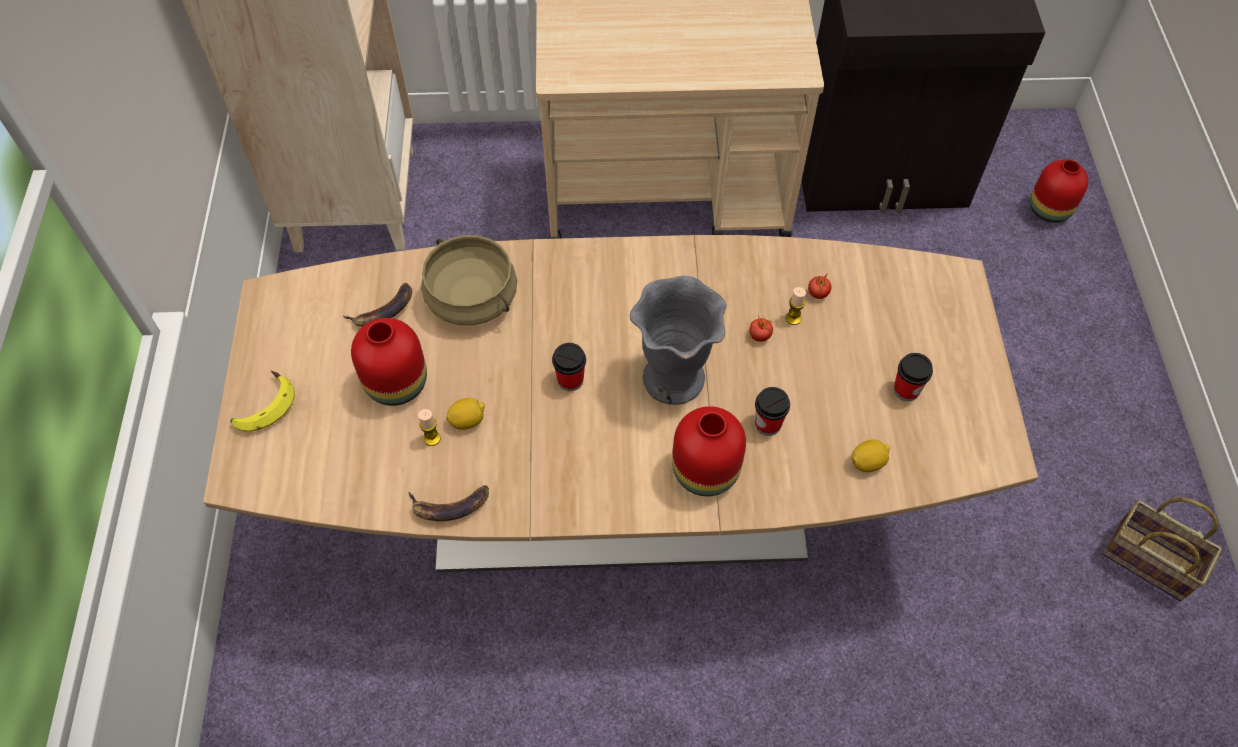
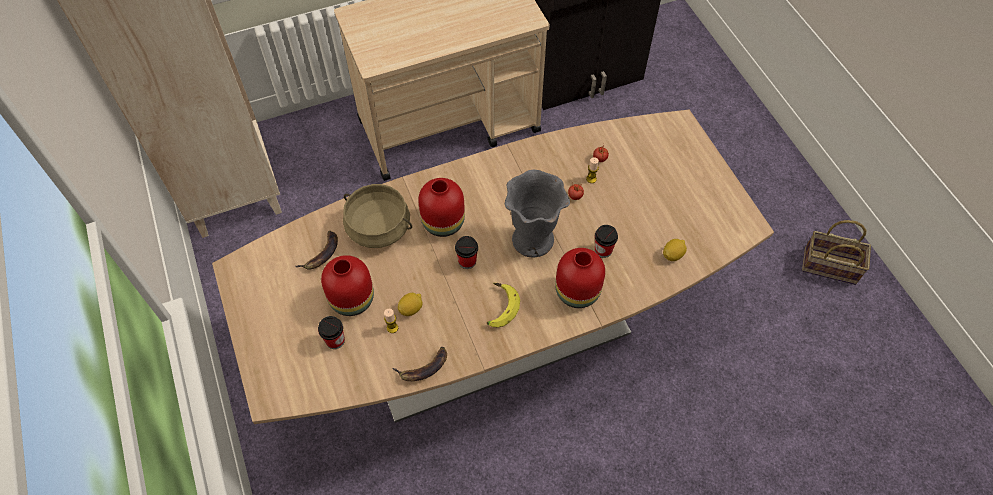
camera: 20 degrees left, 0 degrees up
banana [231,370,295,432] -> banana moved to [487,283,520,328]
cup [894,353,933,401] -> cup moved to [318,316,345,349]
red vase [1030,160,1088,223] -> red vase moved to [418,178,465,237]

